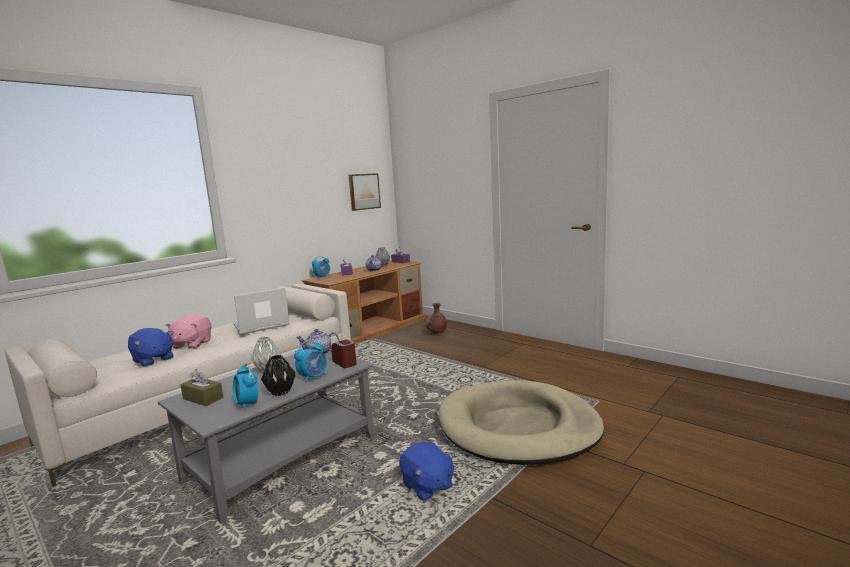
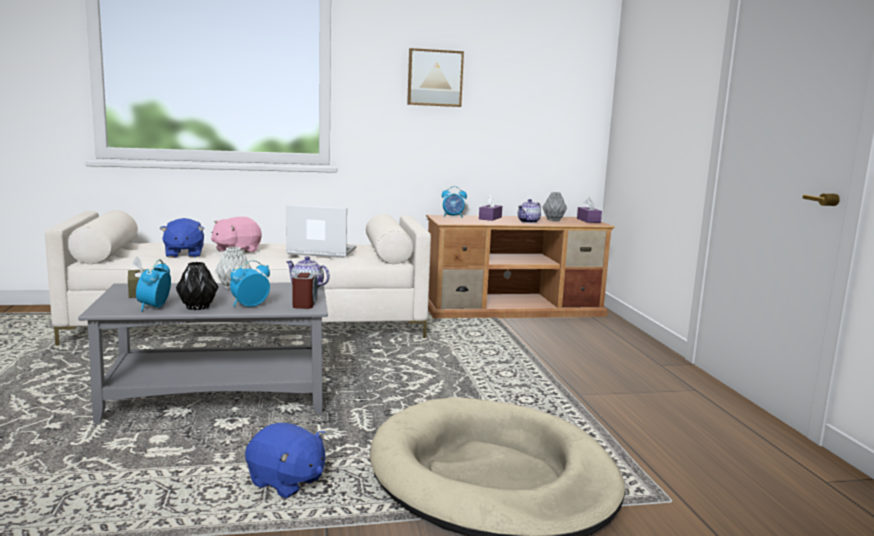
camera: 35 degrees right, 0 degrees up
alarm clock [294,341,327,383] -> alarm clock turned 150 degrees clockwise [230,260,270,307]
picture [349,173,381,211] -> picture moved to [407,48,464,107]
blue plush toy [399,442,455,501] -> blue plush toy turned 60 degrees counterclockwise [245,423,326,498]
brown vase [426,303,447,334] -> none

